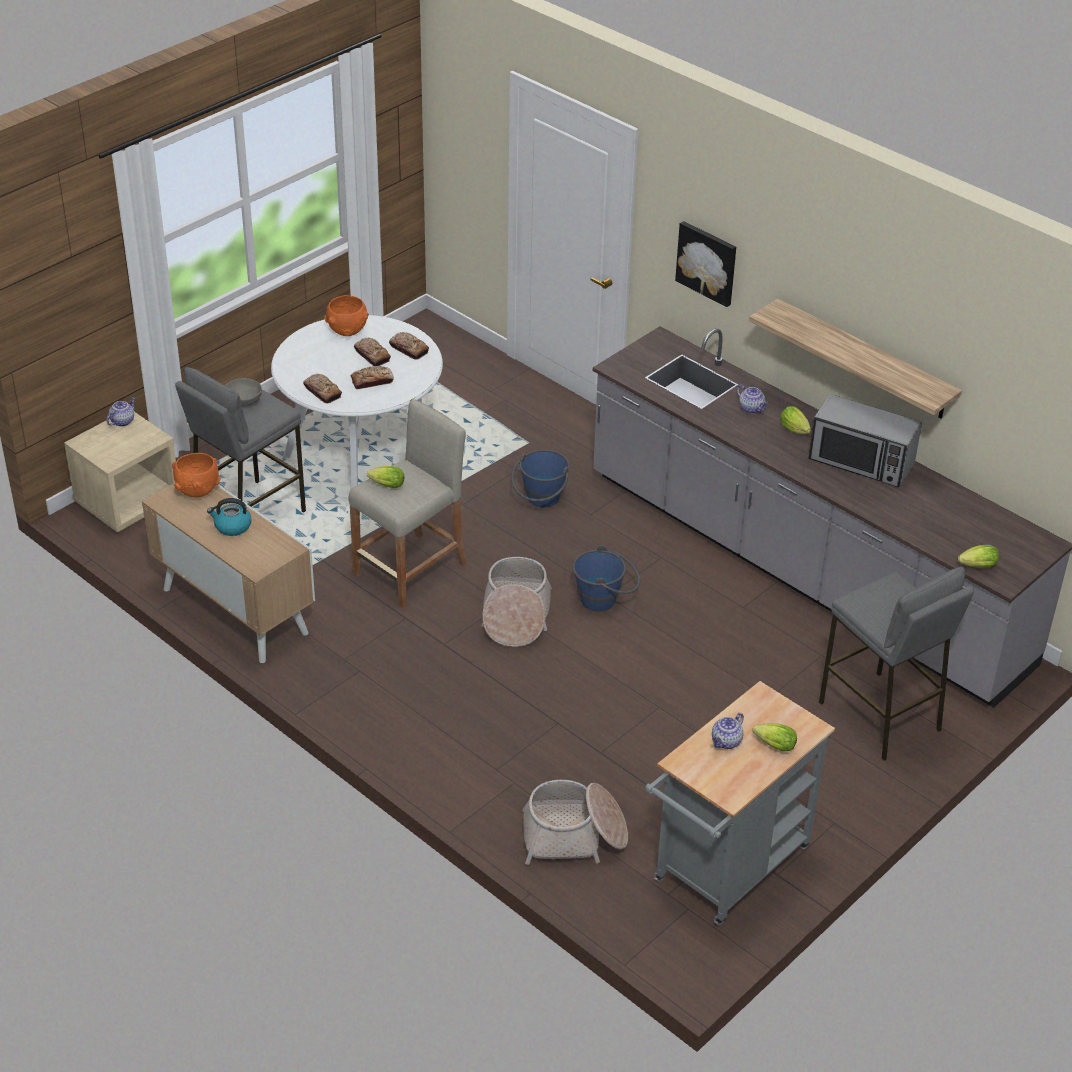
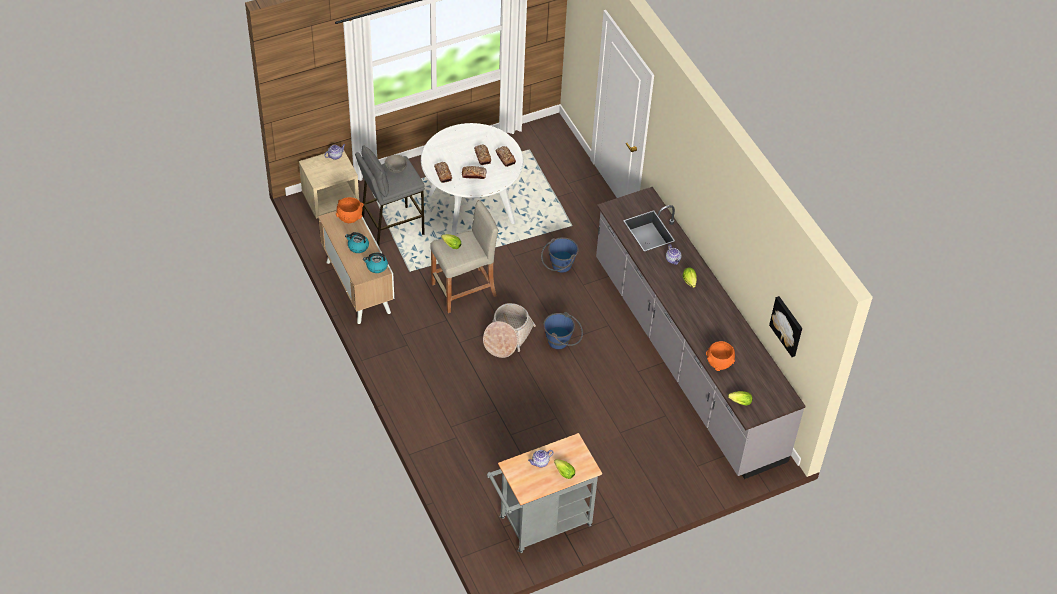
camera: 20 degrees right, 10 degrees up
orange bowl [324,295,369,336] -> orange bowl moved to [706,341,735,371]
basket [522,780,628,865] -> none
picture [675,221,736,307] -> picture moved to [769,296,802,357]
shelf [749,299,962,419] -> none
microwave [809,394,922,487] -> none
grey stool [819,567,974,761] -> none
none -> kettle [363,253,388,273]

